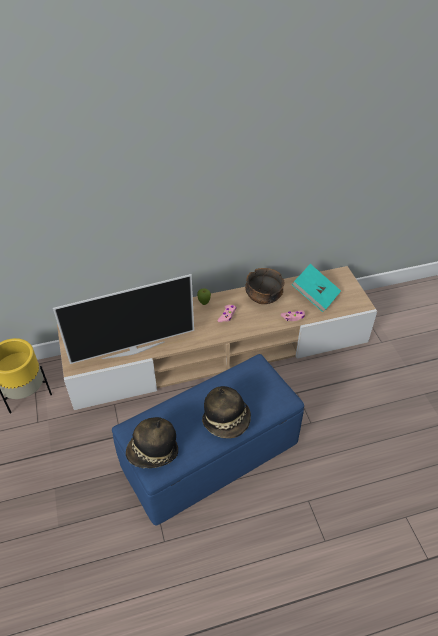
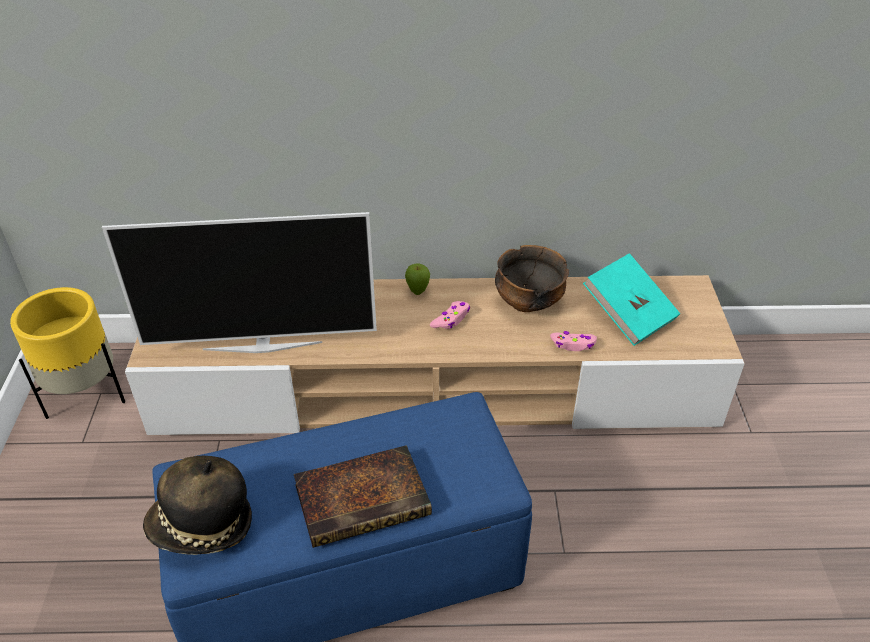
camera: 15 degrees right, 5 degrees down
hat [202,386,251,438] -> book [294,445,432,548]

